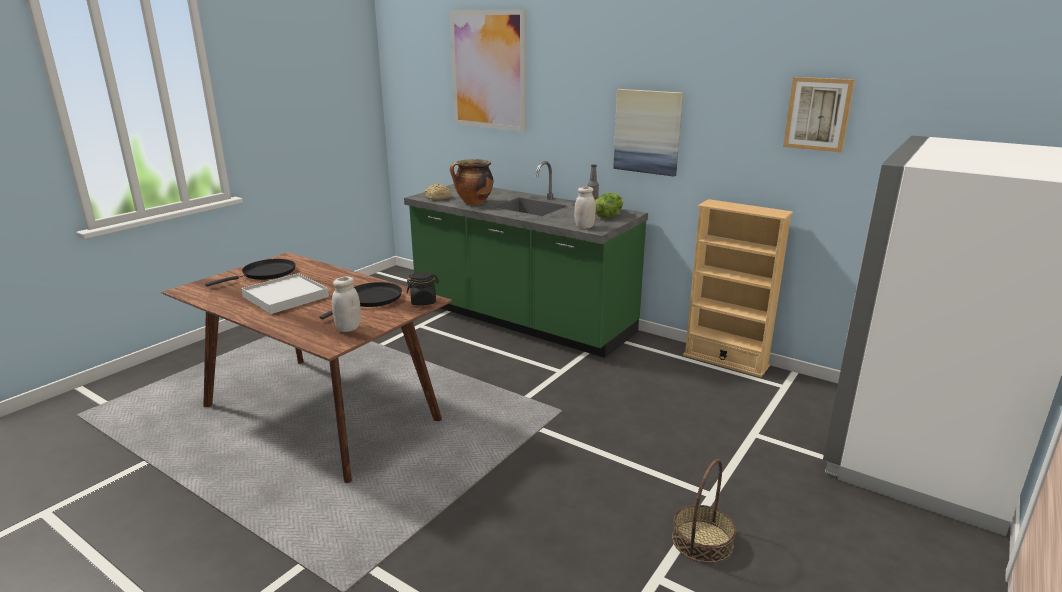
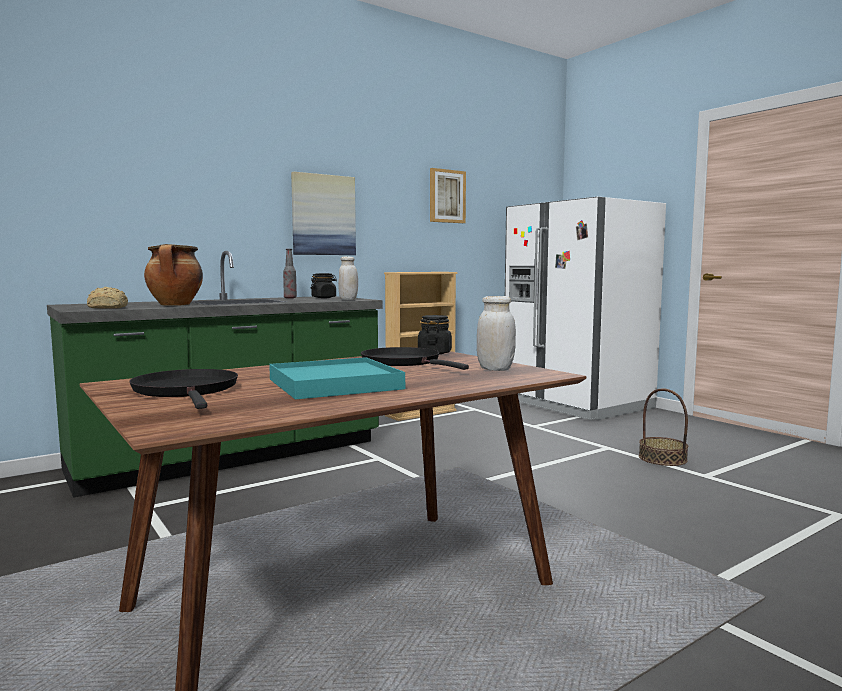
camera: 70 degrees left, 15 degrees down
white tray [241,273,329,314] -> turquoise tray [269,357,405,399]
picture [450,9,527,132] -> none
lettuce [595,193,623,218] -> black jar [311,273,337,298]

